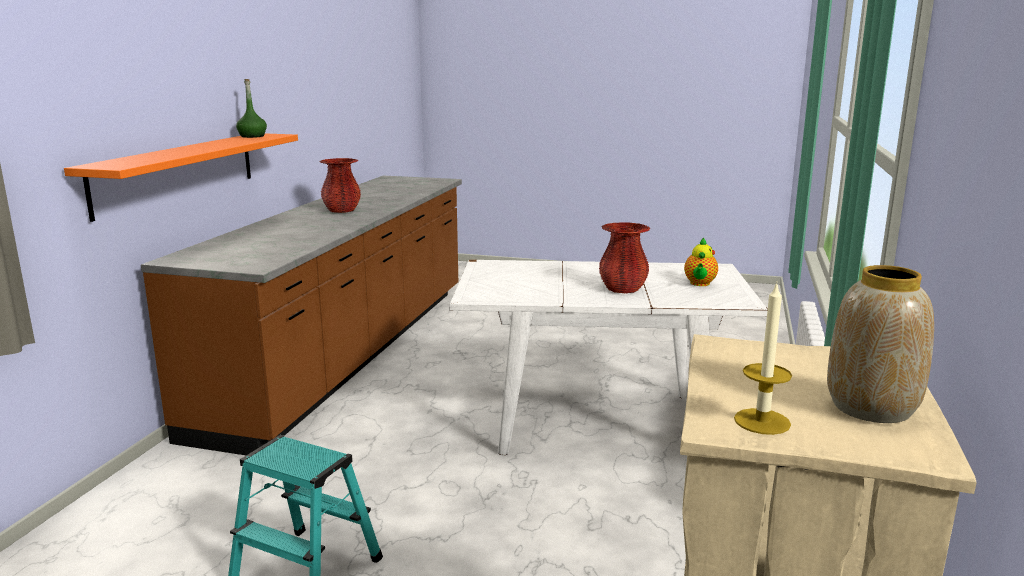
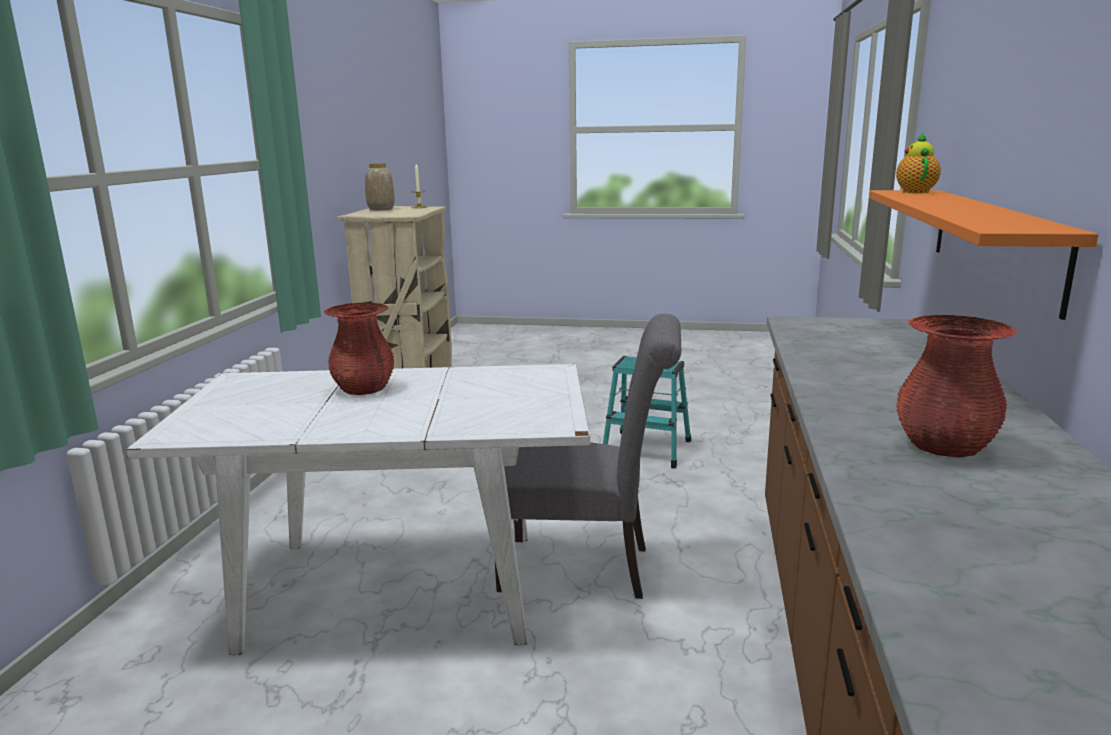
camera: 175 degrees right, 0 degrees up
green bottle [236,79,267,138] -> none
teapot [684,238,718,286] -> teapot moved to [896,133,941,193]
none -> grey chair [494,314,681,599]

